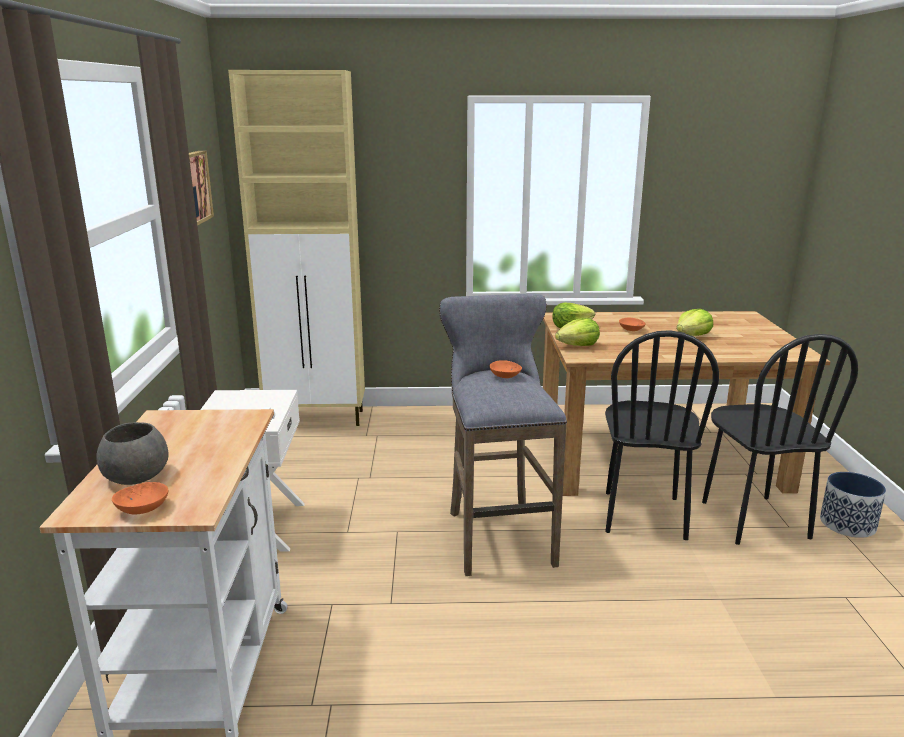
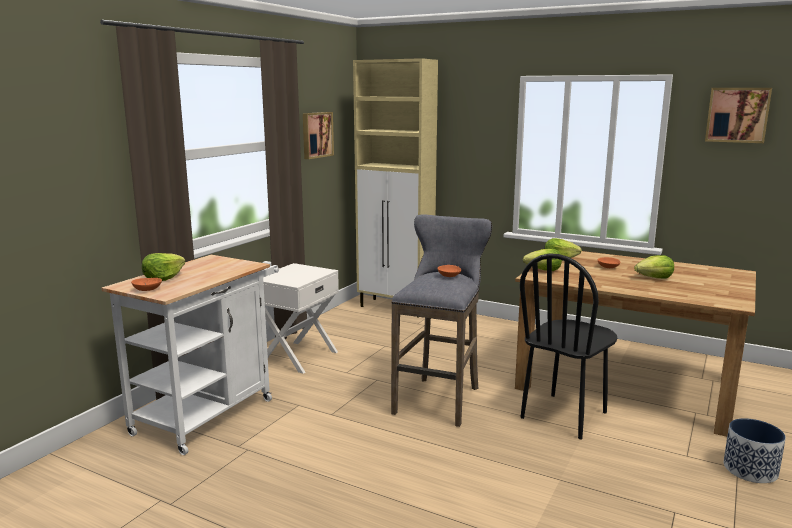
camera: 30 degrees right, 5 degrees down
grey bowl [96,422,169,485] -> lettuce [142,253,186,281]
black chair [702,334,858,545] -> none
none -> picture [705,88,772,143]

